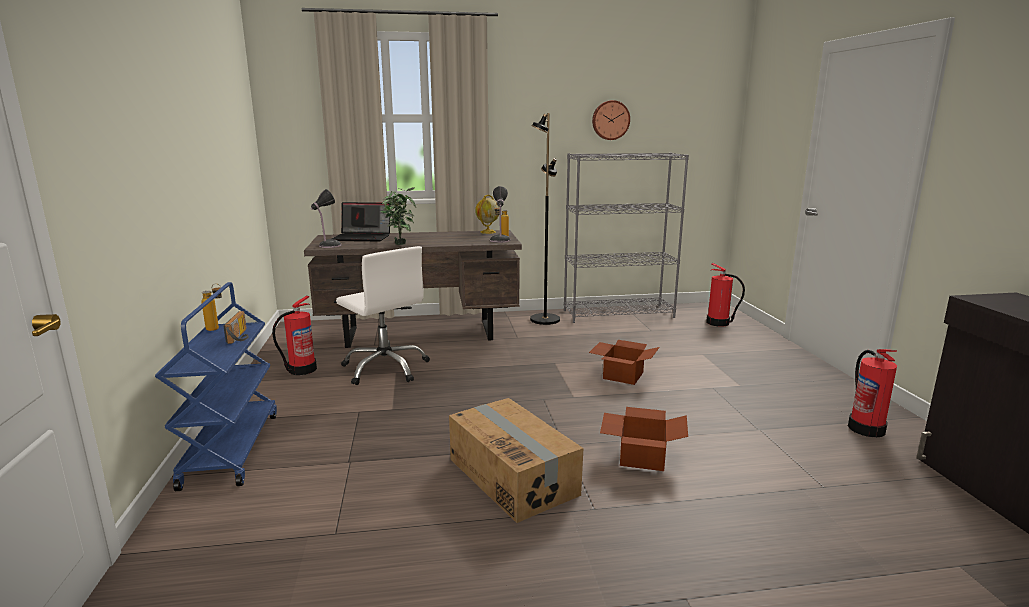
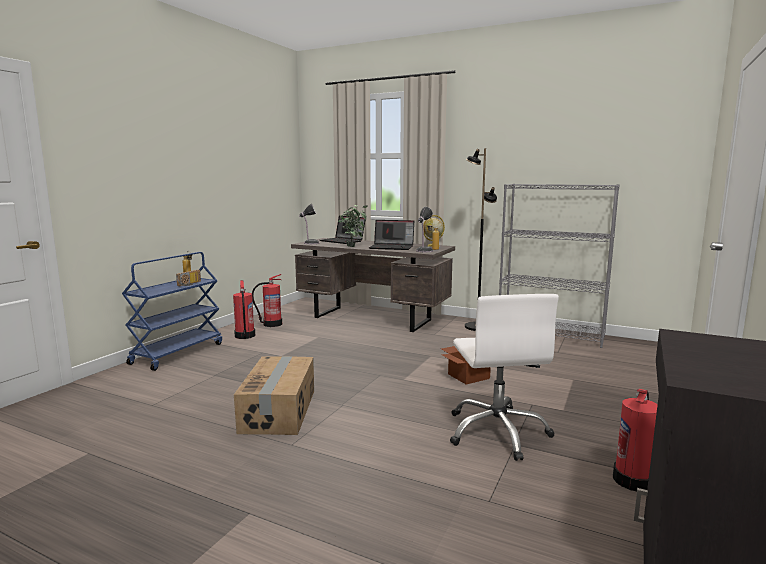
camera: 35 degrees right, 5 degrees down
white office chair [336,246,430,385] -> white office chair moved to [450,294,559,461]
wall clock [592,100,630,140] -> none
cardboard box [600,407,688,471] -> none
fire extinguisher [706,263,745,327] -> fire extinguisher moved to [233,280,255,339]
none -> laptop [369,220,414,250]

